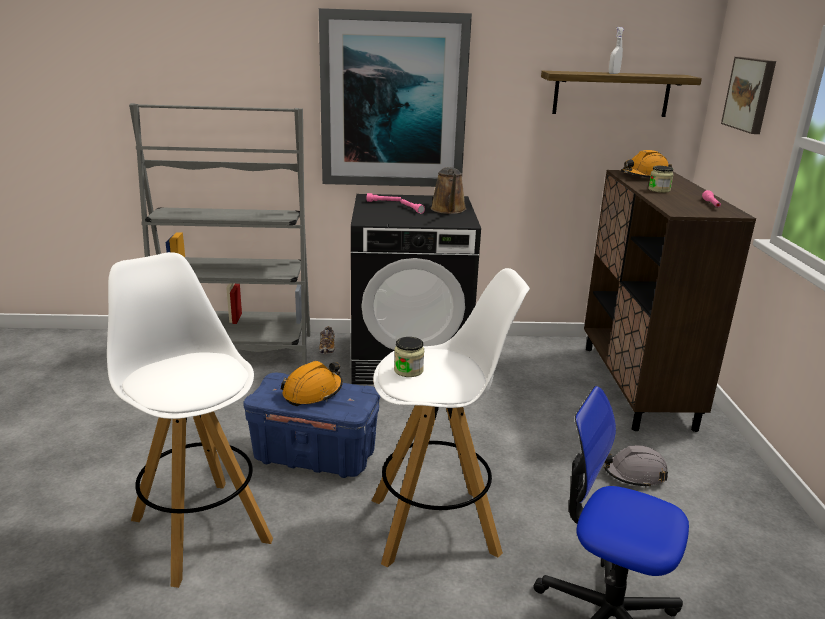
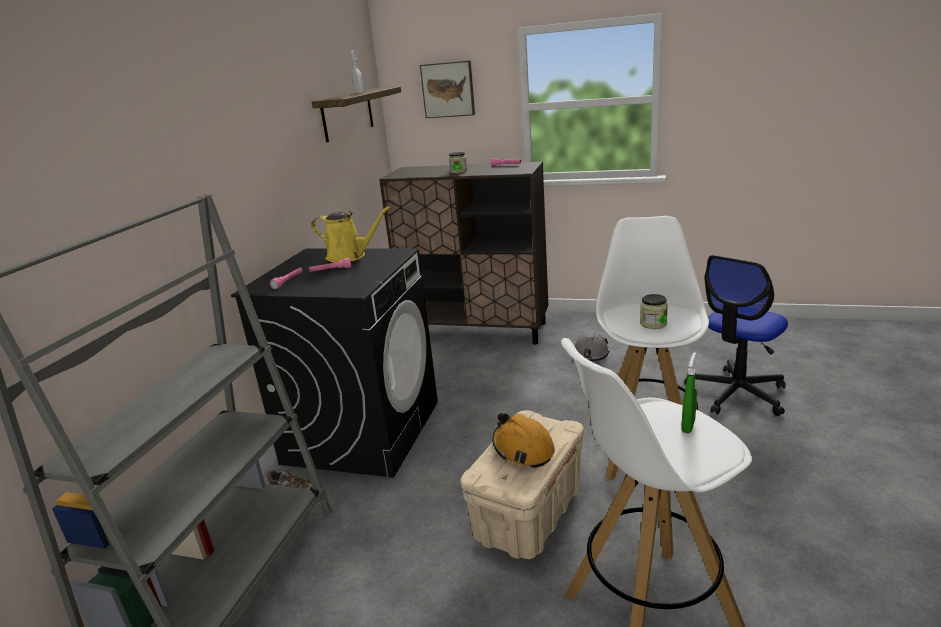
camera: 70 degrees left, 0 degrees up
blue storage box [243,373,380,478] -> beige storage box [460,410,584,559]
picture [319,8,472,187] -> none
brown watering can [431,167,466,214] -> yellow watering can [311,206,391,263]
orange hard hat [621,150,672,178] -> none
none -> green spray bottle [681,352,697,433]

